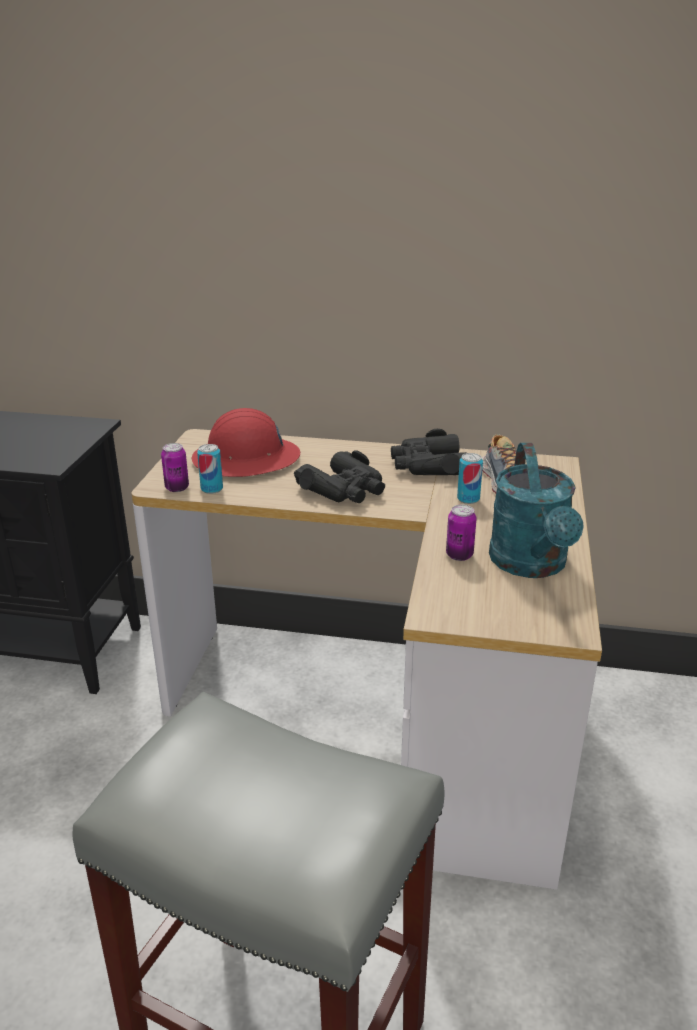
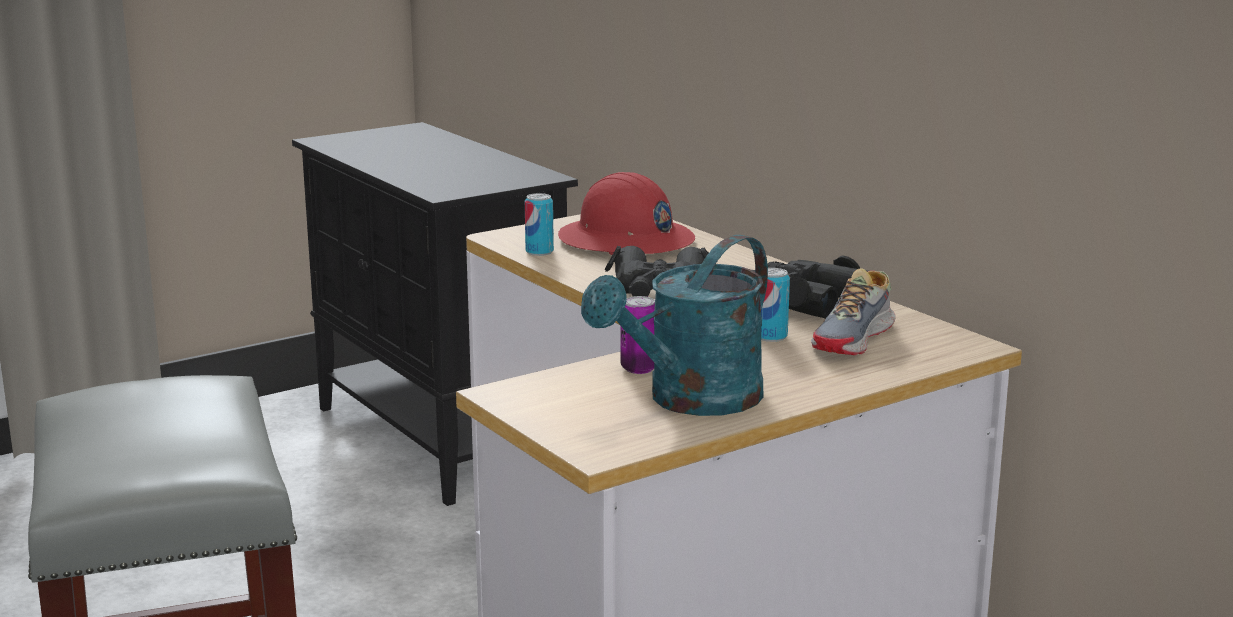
camera: 45 degrees right, 10 degrees down
can [161,443,189,492] -> none

